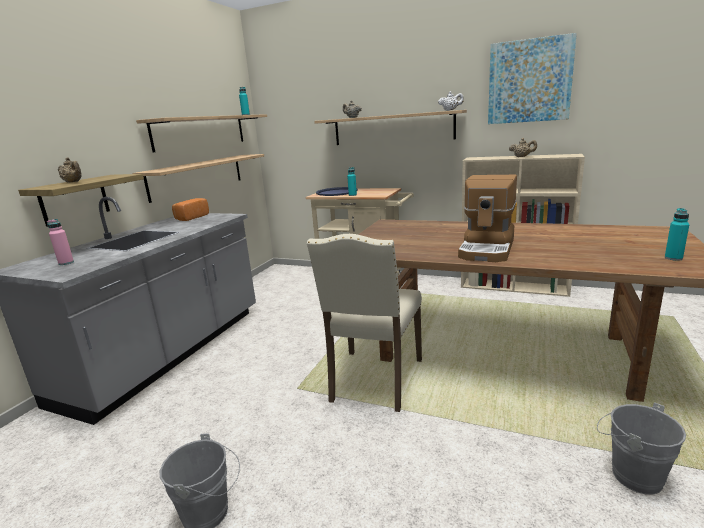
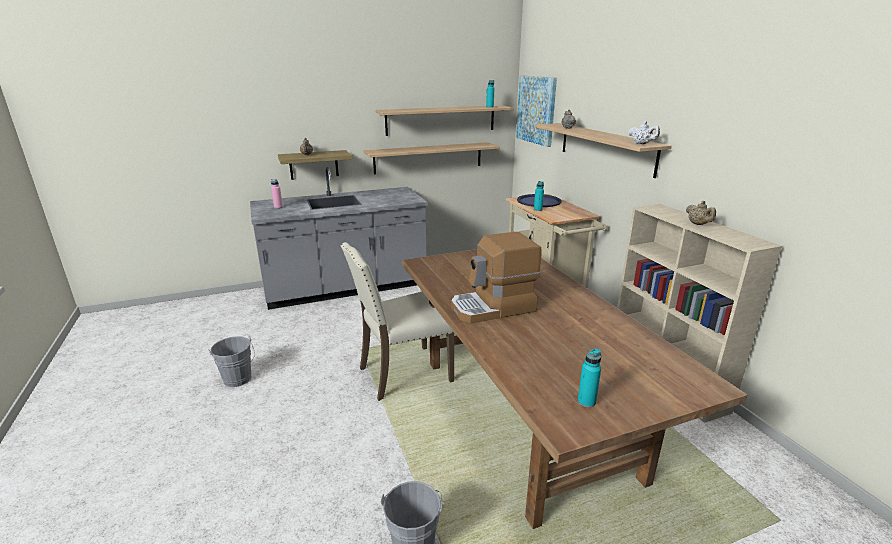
camera: 45 degrees right, 5 degrees up
bread [172,198,209,221] -> none
picture [488,33,577,124] -> picture moved to [516,76,557,147]

